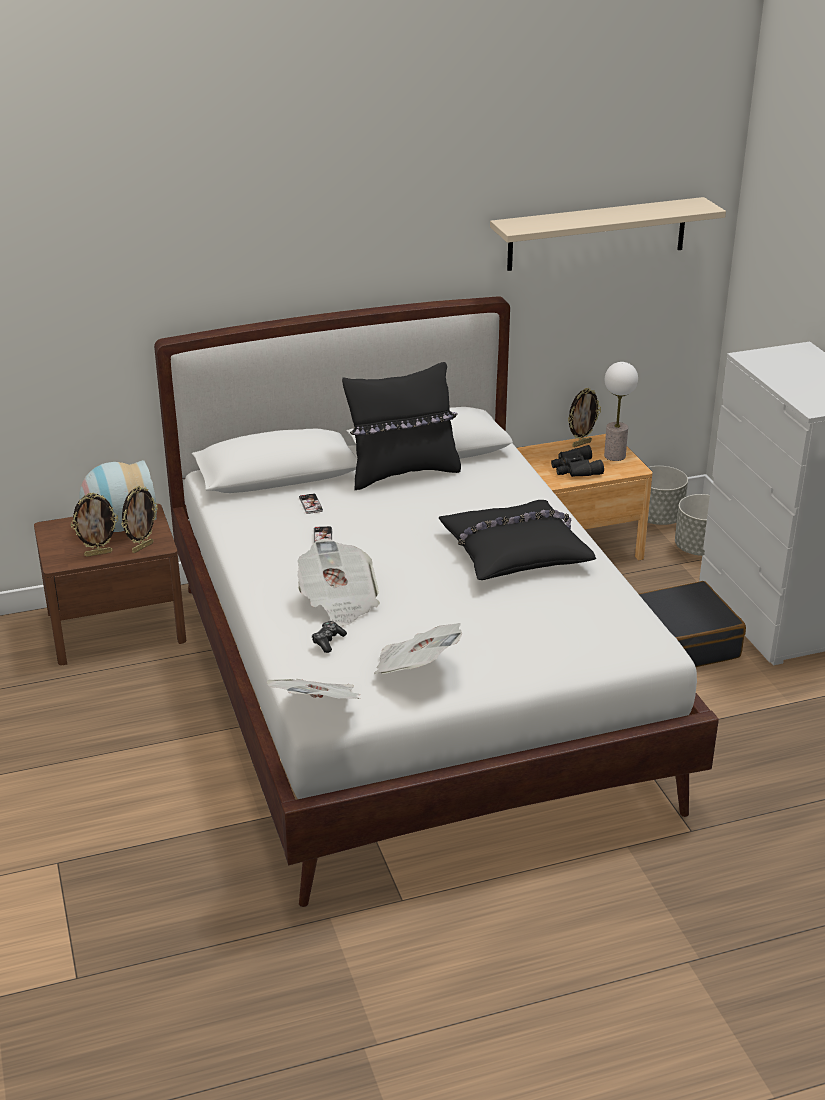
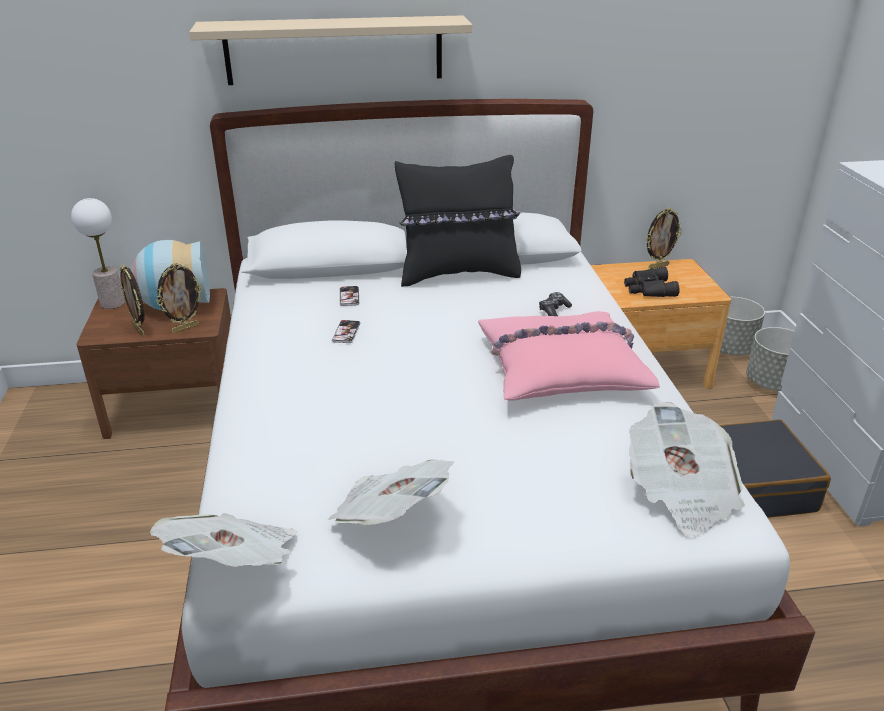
camera: 10 degrees right, 0 degrees up
picture frame [71,492,118,557] -> picture frame turned 60 degrees clockwise [120,265,145,336]
newspaper [297,538,380,626] -> newspaper moved to [629,402,745,537]
game controller [312,621,347,653] -> game controller moved to [539,292,572,316]
black pillow [439,500,596,580] -> pink pillow [478,311,660,401]
beige shelf [490,197,726,271] -> beige shelf moved to [189,15,472,85]
table lamp [604,362,638,461] -> table lamp moved to [71,198,125,309]

